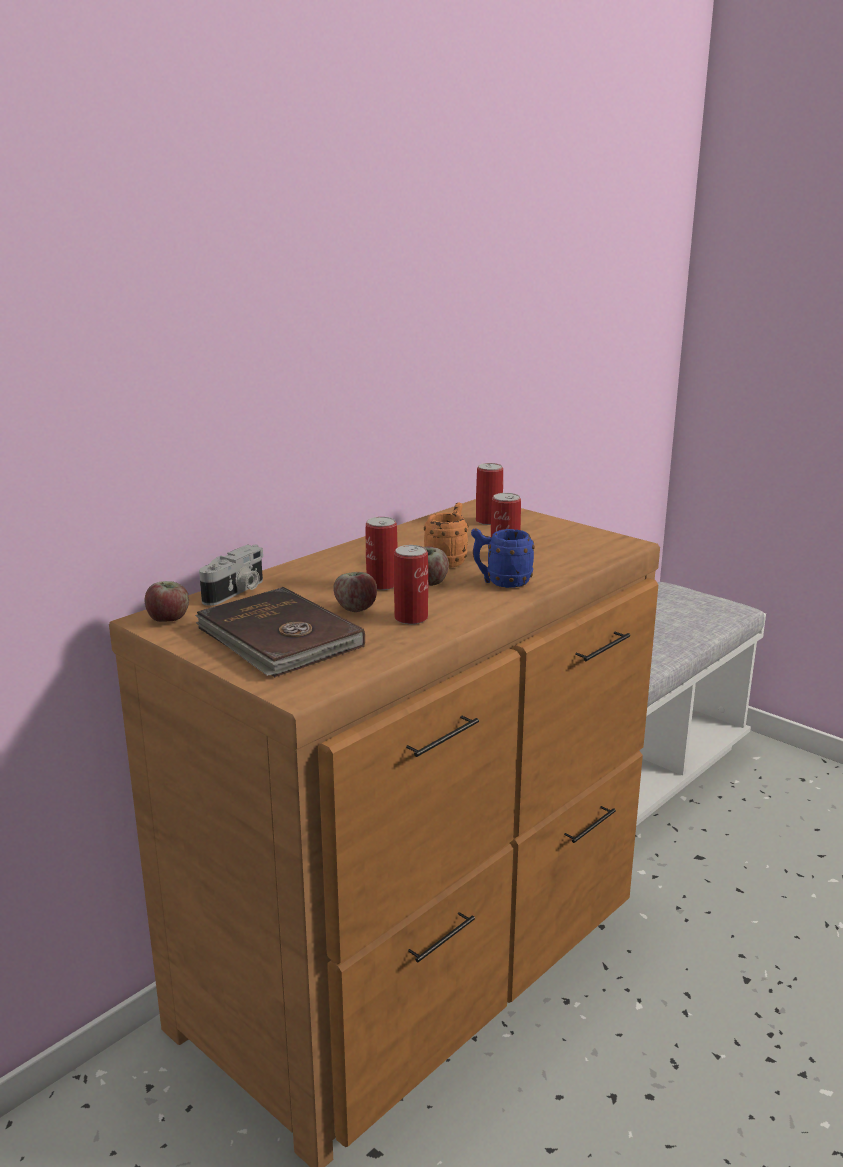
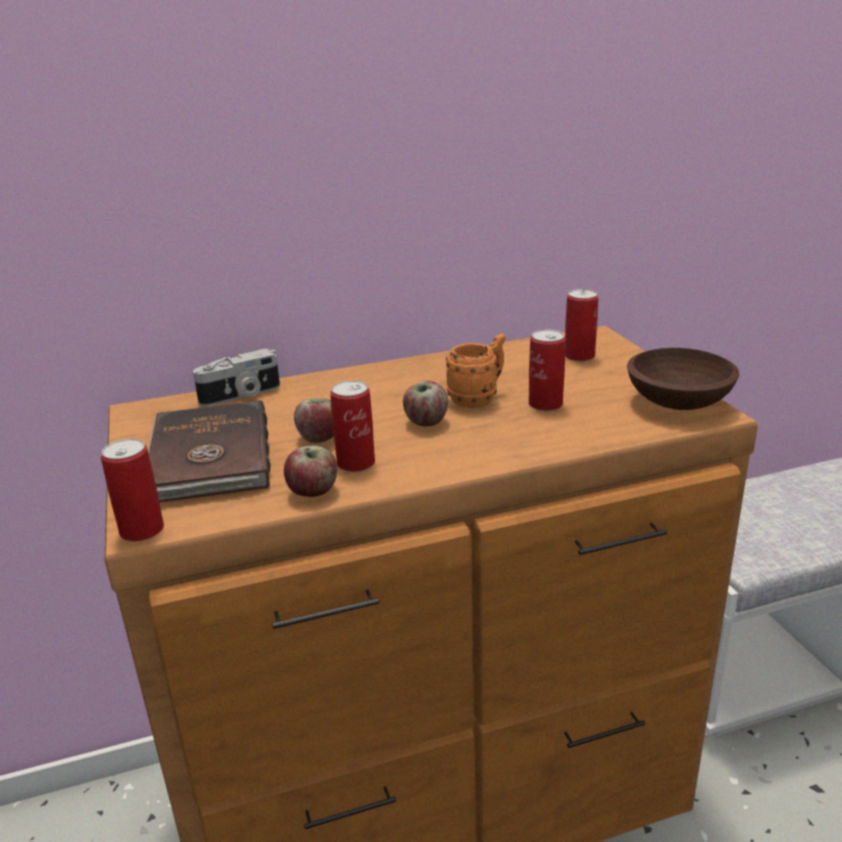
camera: 30 degrees right, 5 degrees up
apple [145,581,189,622] -> apple moved to [284,446,337,497]
can [366,517,398,590] -> can moved to [101,439,164,541]
blue mug [471,529,535,588] -> none
none -> brown bowl [627,348,739,410]

